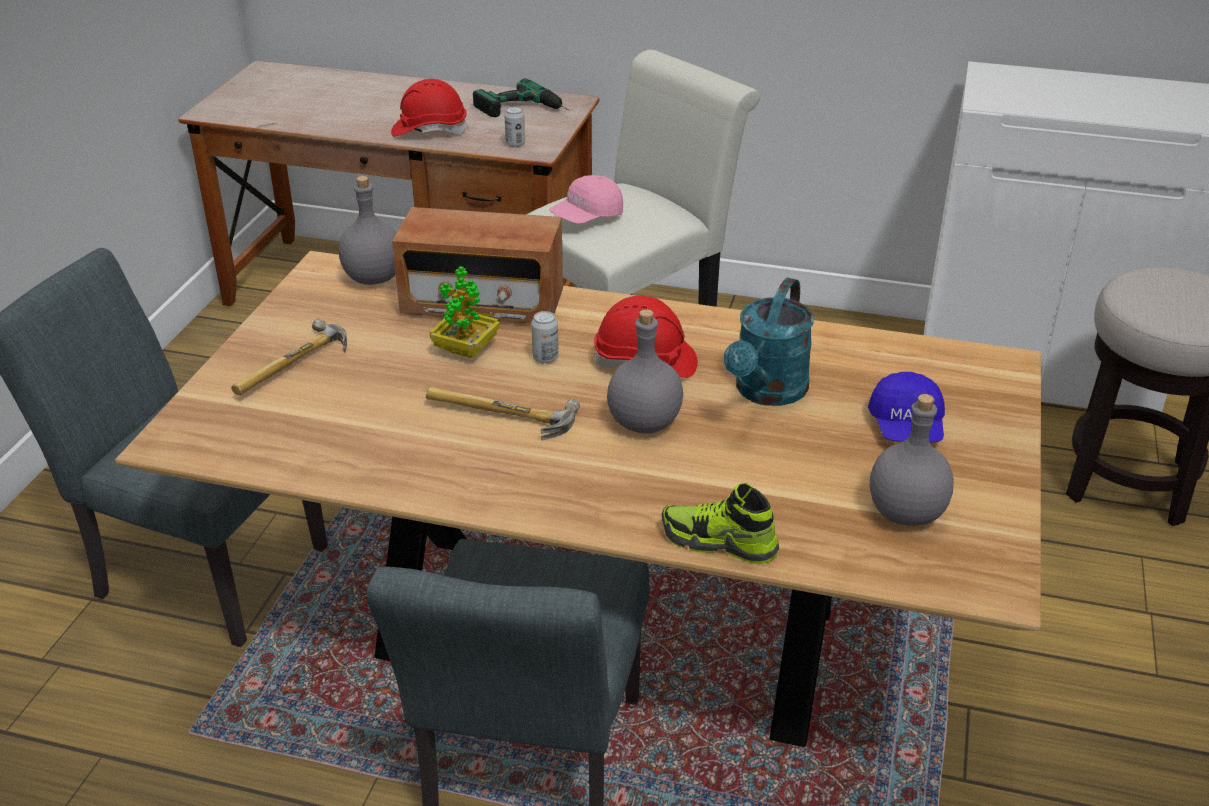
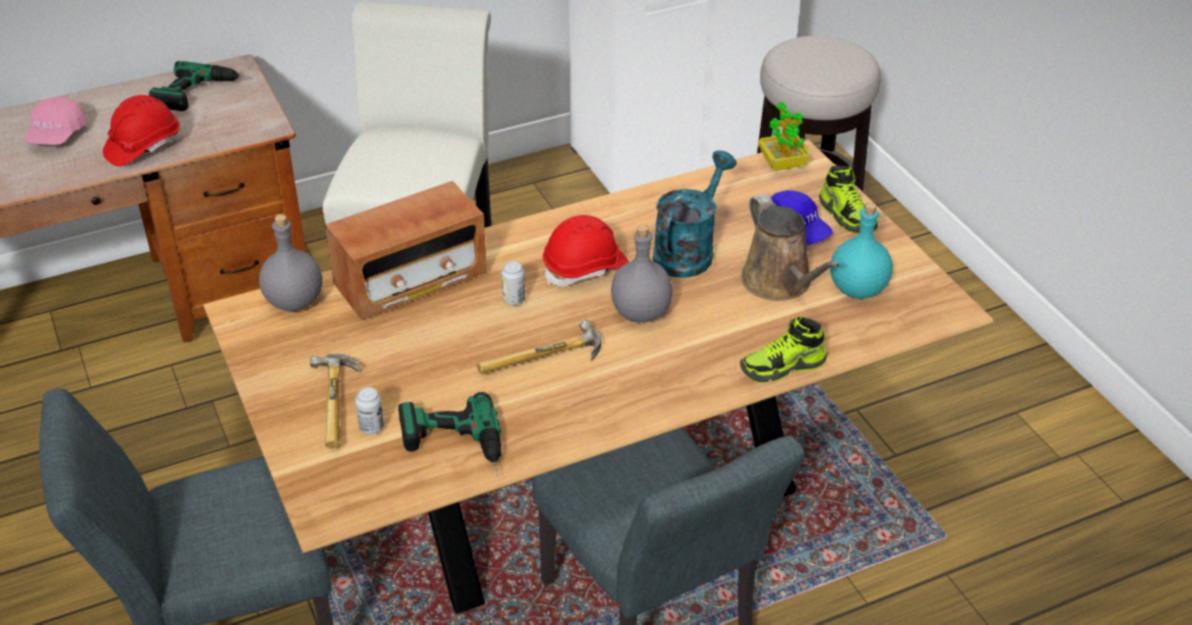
camera: 40 degrees left, 5 degrees up
potted plant [430,266,500,358] -> potted plant moved to [758,101,811,171]
can [504,107,525,147] -> can moved to [355,387,384,435]
pink cap [549,175,623,224] -> pink cap moved to [24,96,87,145]
turquoise watering can [724,278,814,406] -> turquoise watering can turned 135 degrees counterclockwise [653,150,737,278]
grey bottle [870,394,954,526] -> turquoise bottle [830,202,893,299]
none -> power drill [398,392,502,477]
none -> brown watering can [741,194,840,301]
none -> shoe [819,166,878,234]

